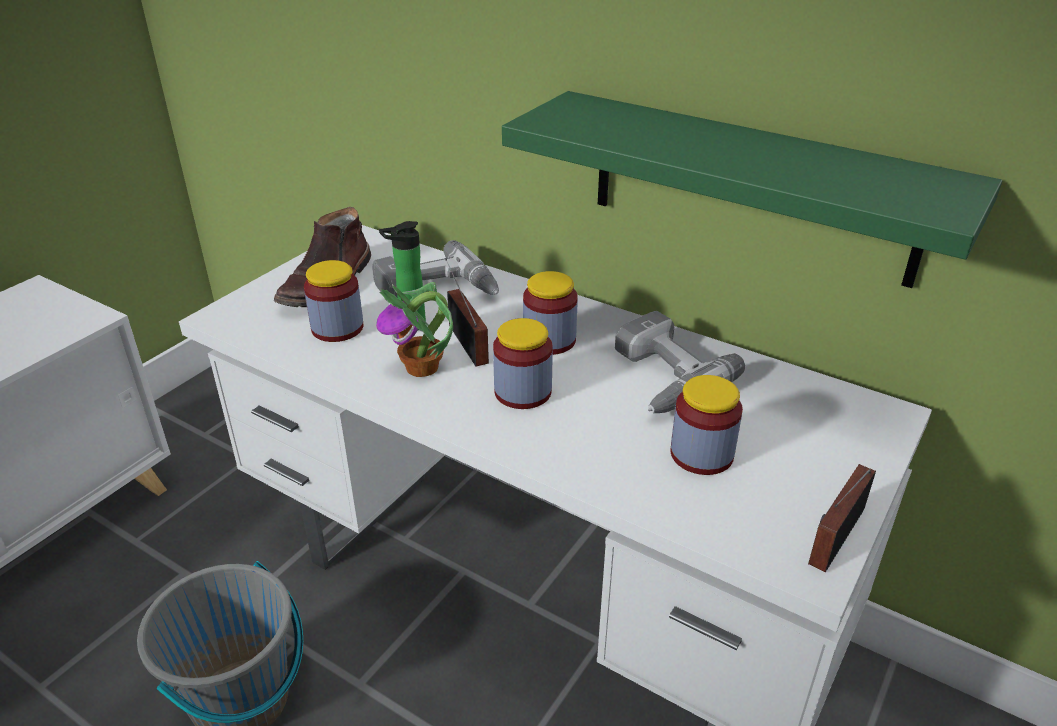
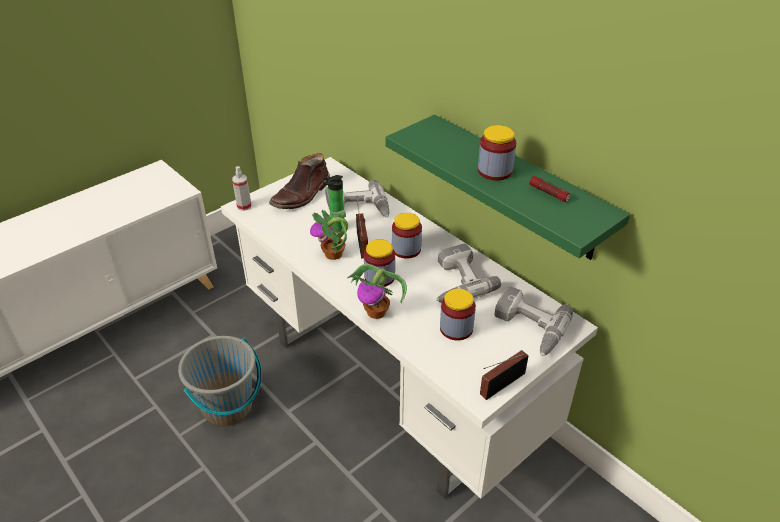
camera: 15 degrees right, 5 degrees up
jar [304,260,363,342] -> jar moved to [478,125,516,181]
none -> spray bottle [232,166,252,211]
none -> potted plant [347,264,407,319]
none -> power drill [494,286,573,356]
none -> flashlight [529,176,570,202]

